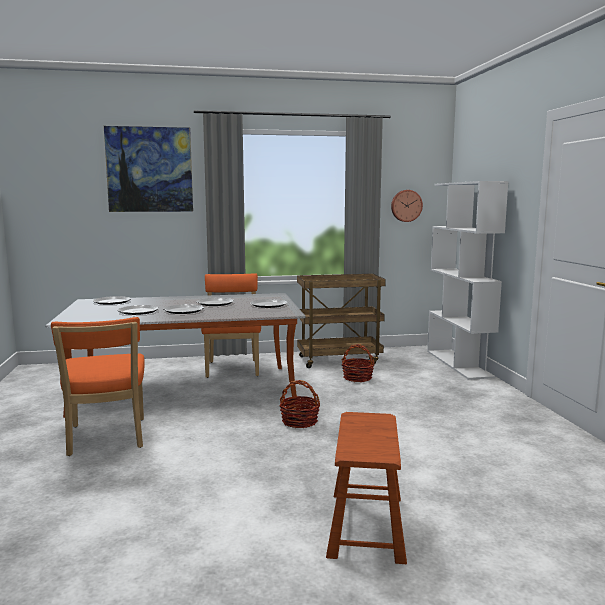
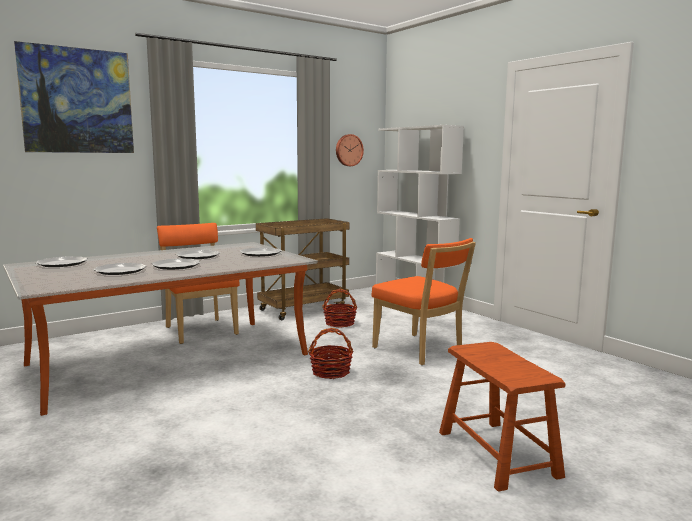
camera: 25 degrees left, 0 degrees up
orange chair [51,317,145,456] -> orange chair moved to [371,238,476,365]

